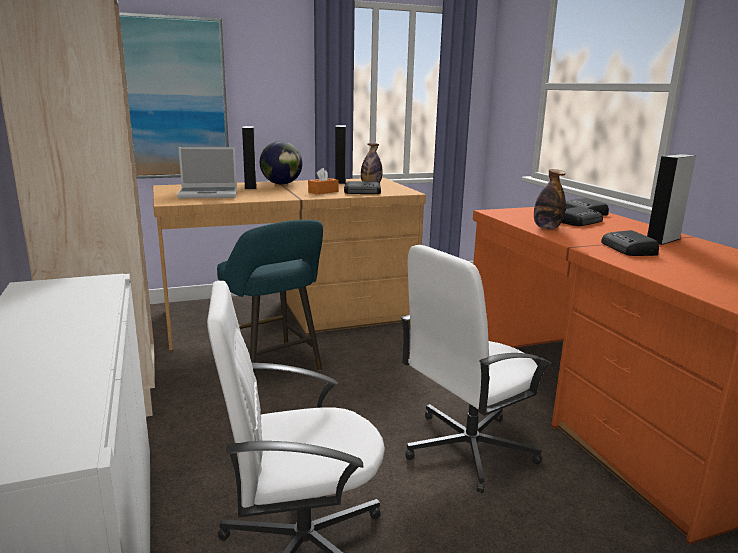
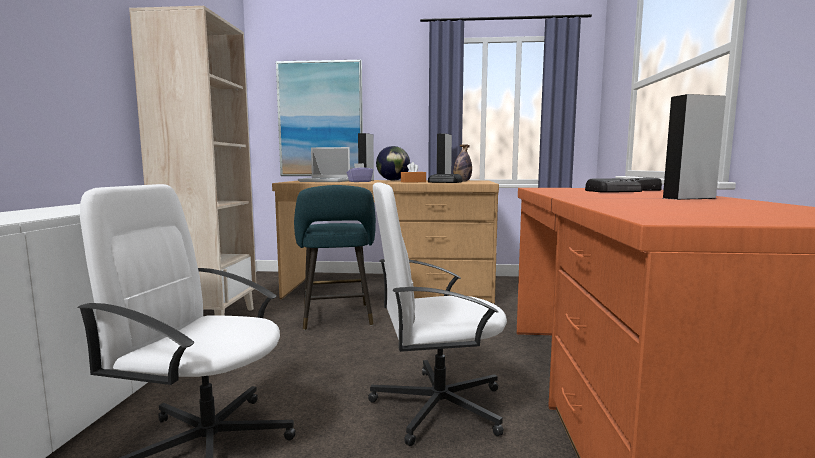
camera: 25 degrees right, 10 degrees down
bottle [534,169,566,229] -> none
radio [601,230,659,256] -> none
none -> purple tissue box [347,163,373,182]

